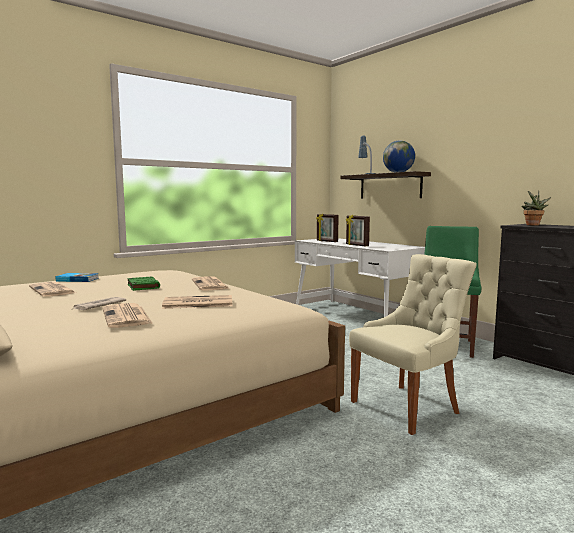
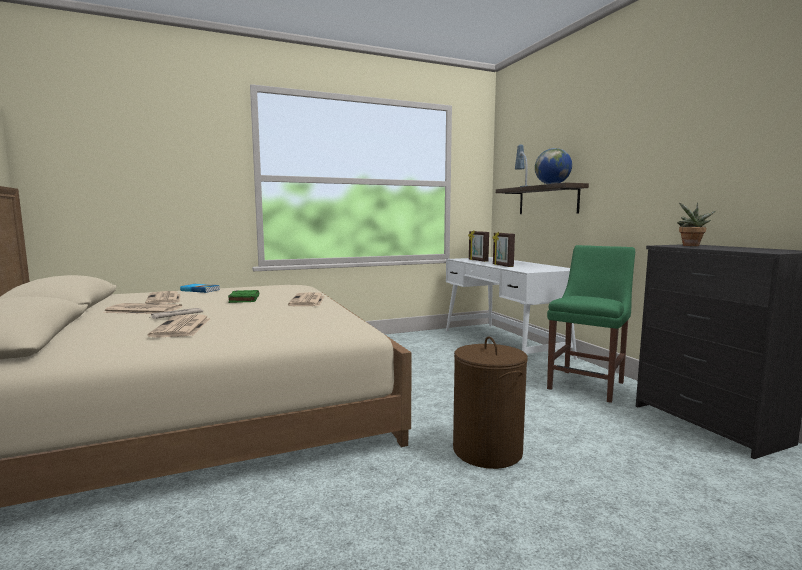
camera: 15 degrees right, 0 degrees up
newspaper [162,295,232,309] -> newspaper moved to [103,303,182,314]
beige chair [349,254,477,435] -> brown laundry basket [453,336,528,469]

